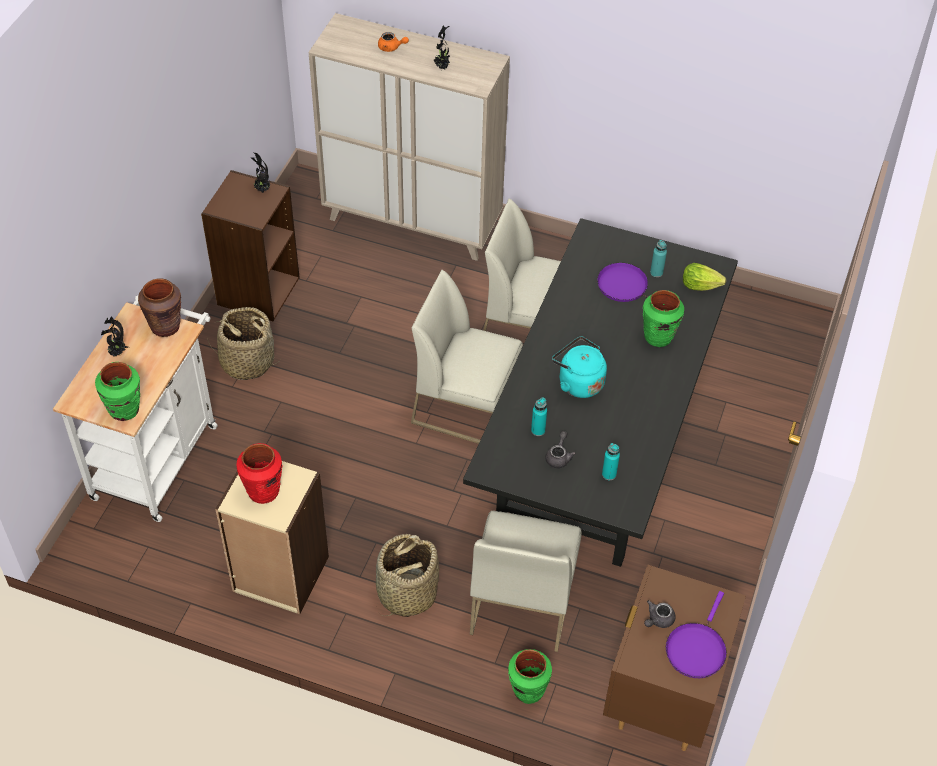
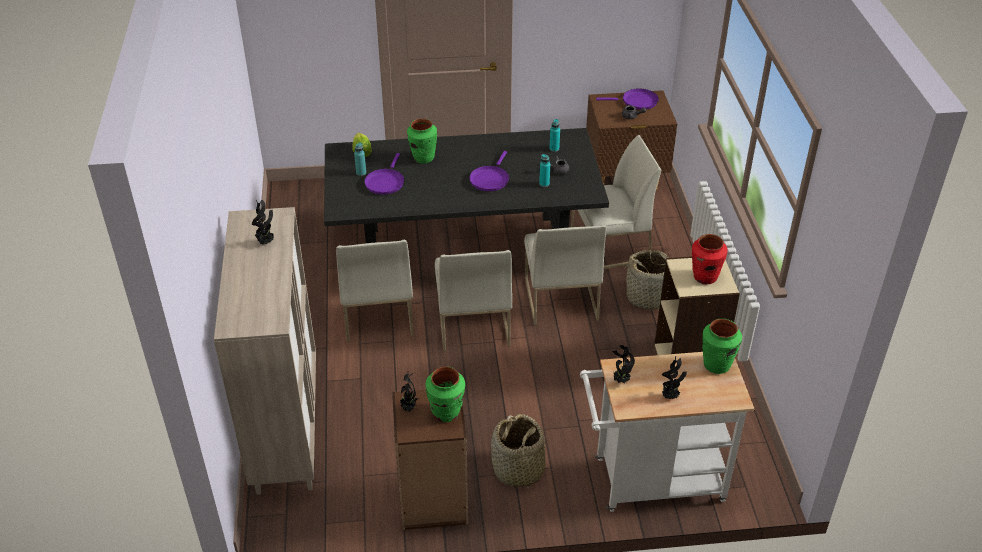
camera: 115 degrees left, 10 degrees down
brown vase [138,278,181,337] -> potted plant [612,345,635,384]
orange teapot [378,32,409,52] -> none
green vase [508,649,552,704] -> green vase moved to [426,366,465,422]
turquoise kettle [552,336,607,398] -> purple frying pan [469,151,509,191]
none -> white chair [524,225,606,325]

